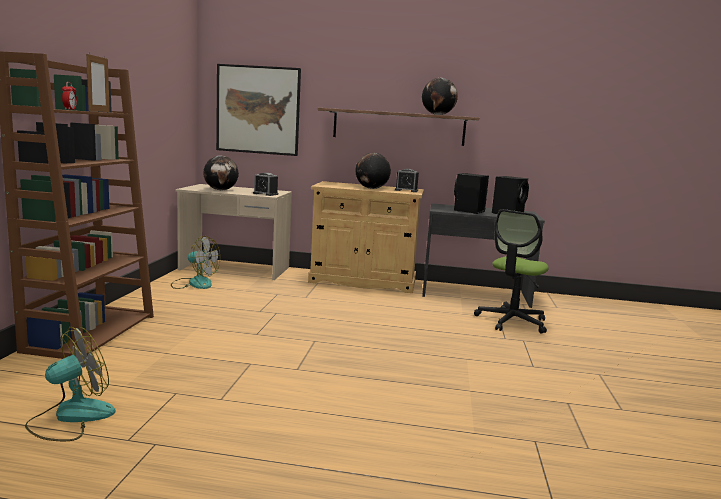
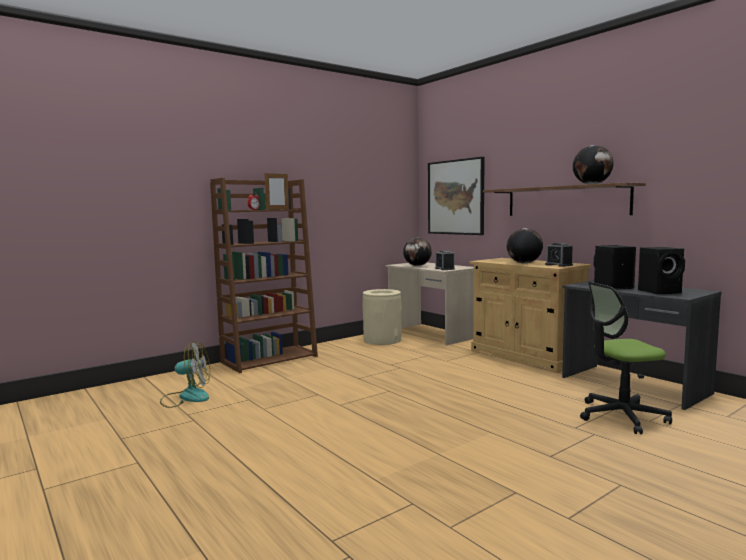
camera: 45 degrees right, 5 degrees down
fan [171,236,220,289] -> beige trash can [363,289,402,345]

